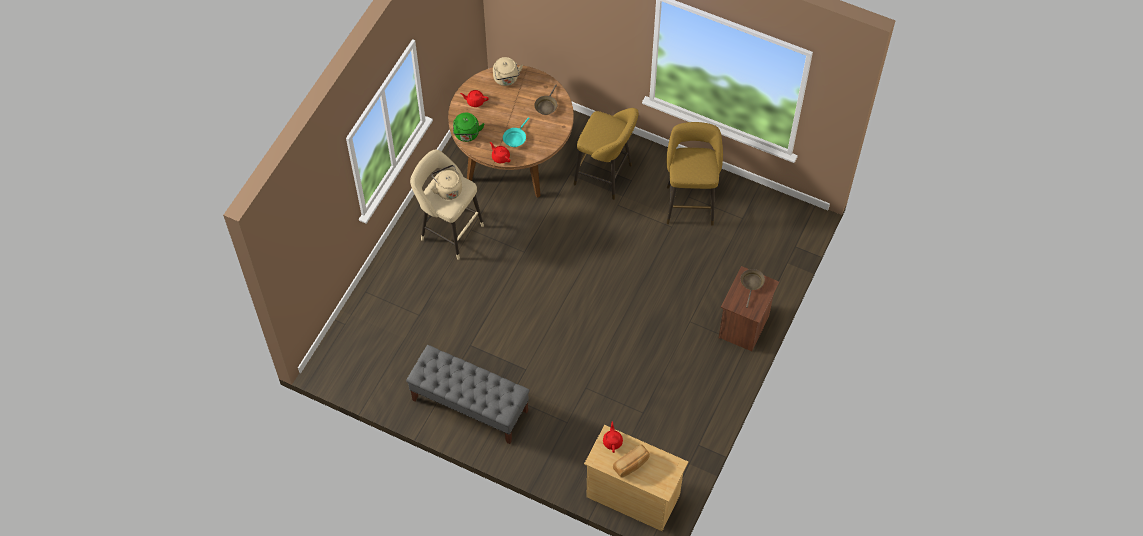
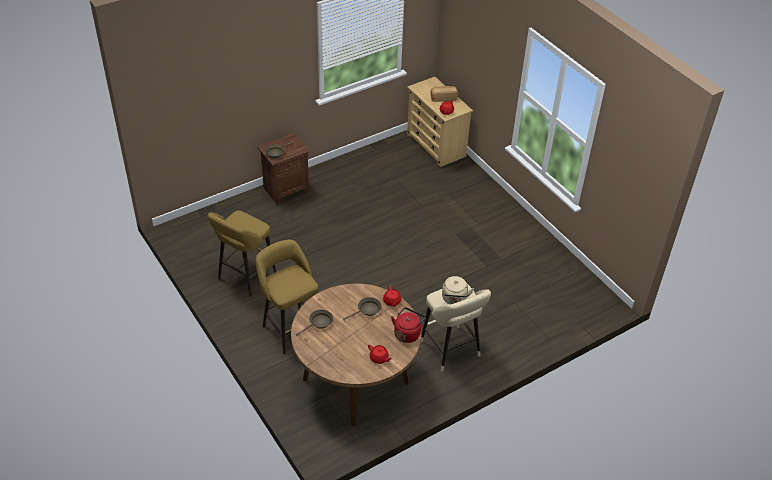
camera: 150 degrees left, 15 degrees down
grey bench [406,345,530,444] -> none
green kettle [453,113,484,142] -> red kettle [391,307,426,343]
beige kettle [493,57,523,86] -> none
turquoise frying pan [503,117,529,147] -> brown frying pan [343,297,382,320]

